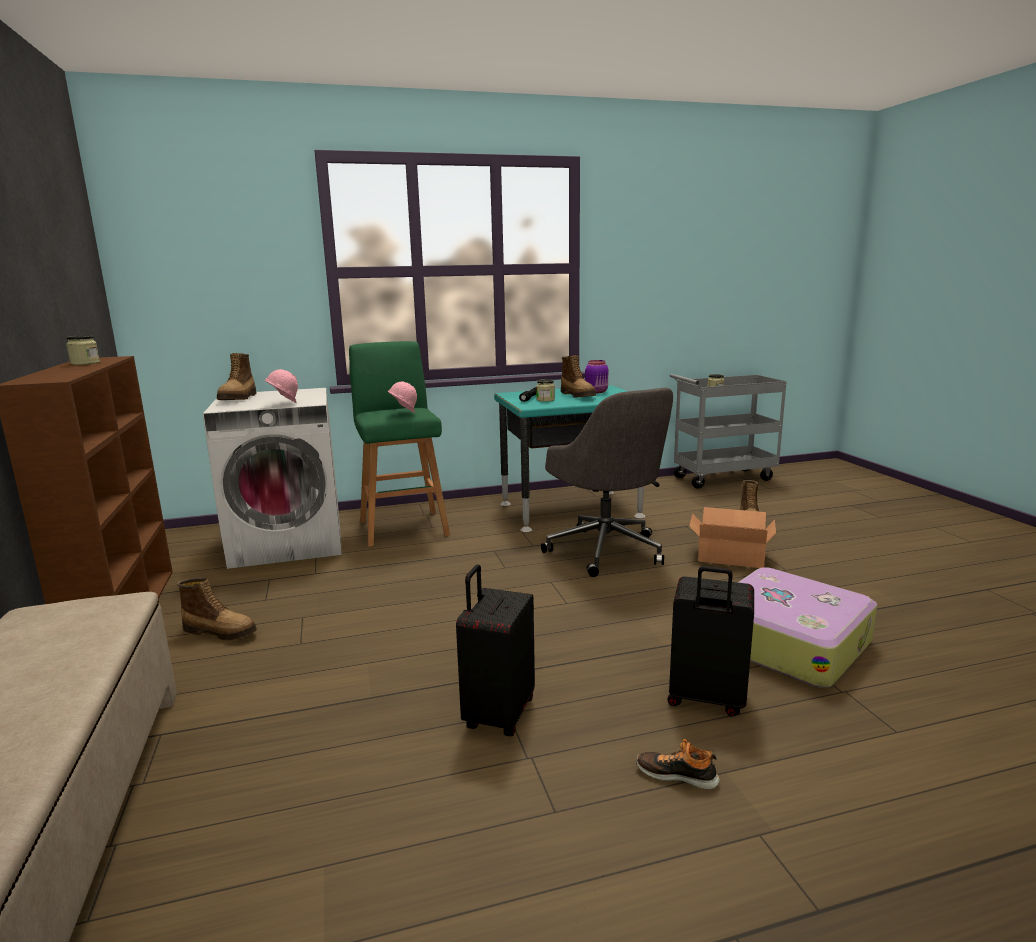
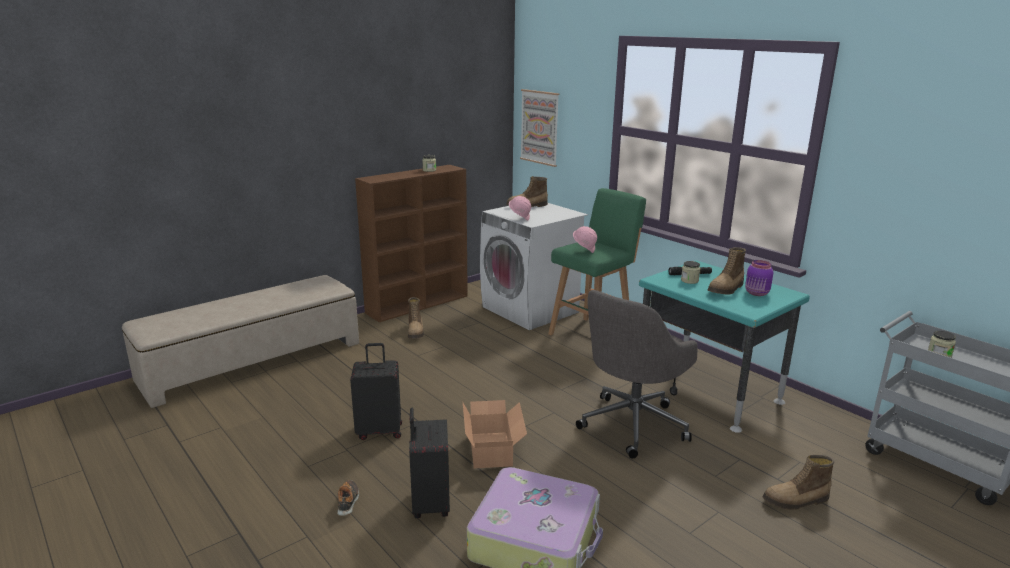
camera: 65 degrees right, 5 degrees up
cardboard box [689,507,776,568] -> cardboard box moved to [463,400,527,468]
none -> picture [520,89,559,167]

